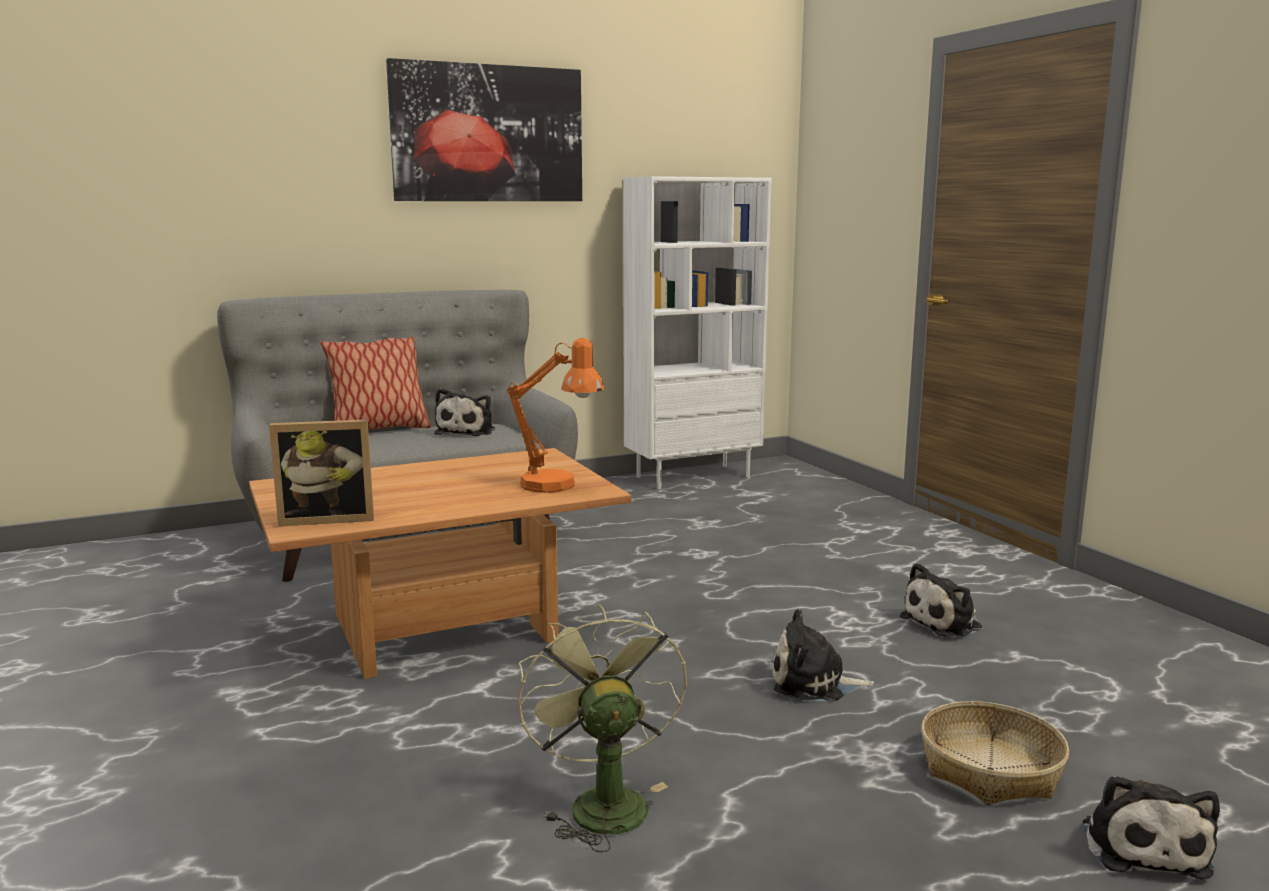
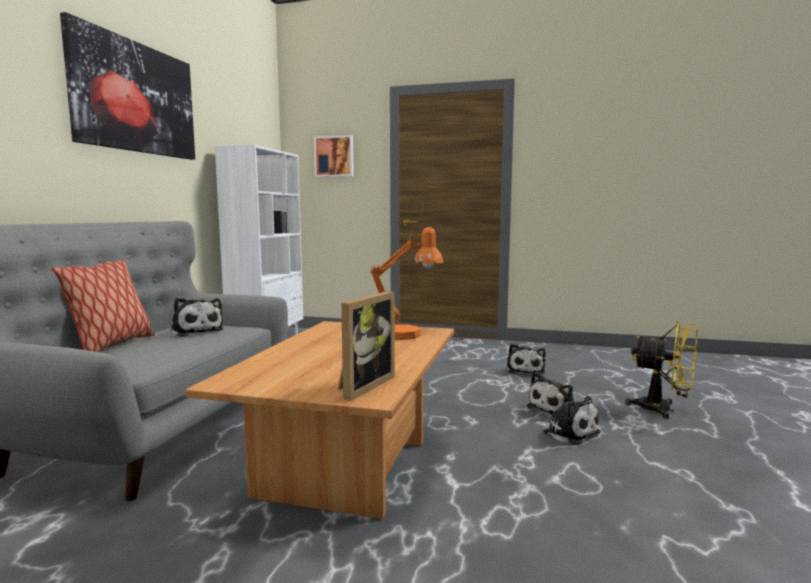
camera: 50 degrees left, 5 degrees down
green fan [518,604,687,852] -> none
basket [921,701,1069,805] -> yellow fan [625,322,698,419]
plush toy [1083,775,1220,880] -> plush toy moved to [534,396,601,445]
none -> picture [314,135,354,177]

